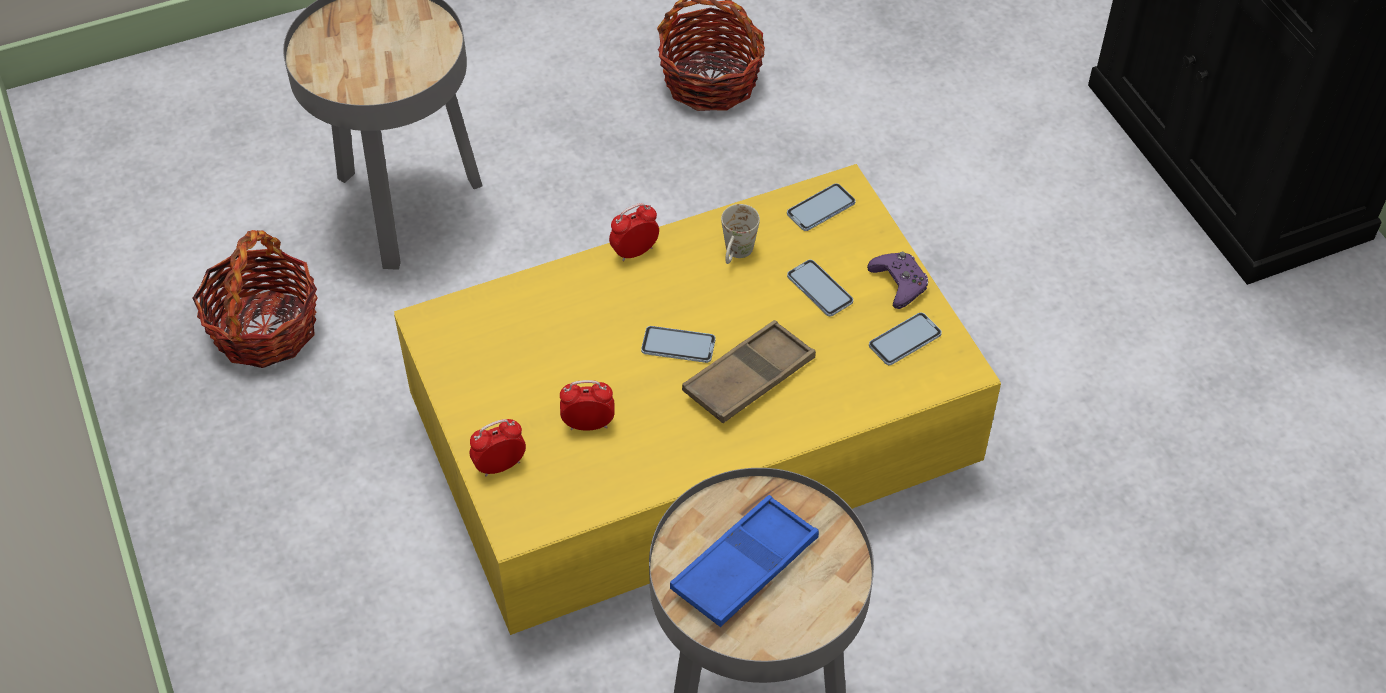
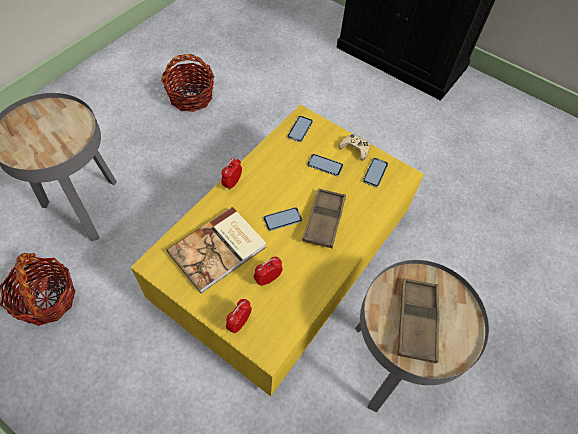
camera: 35 degrees left, 5 degrees up
blue tray [670,495,819,627] -> brown tray [398,278,440,363]
white mug [721,204,760,264] -> none
purple game controller [867,252,928,309] -> beige game controller [338,134,370,161]
none -> book [167,207,266,293]

